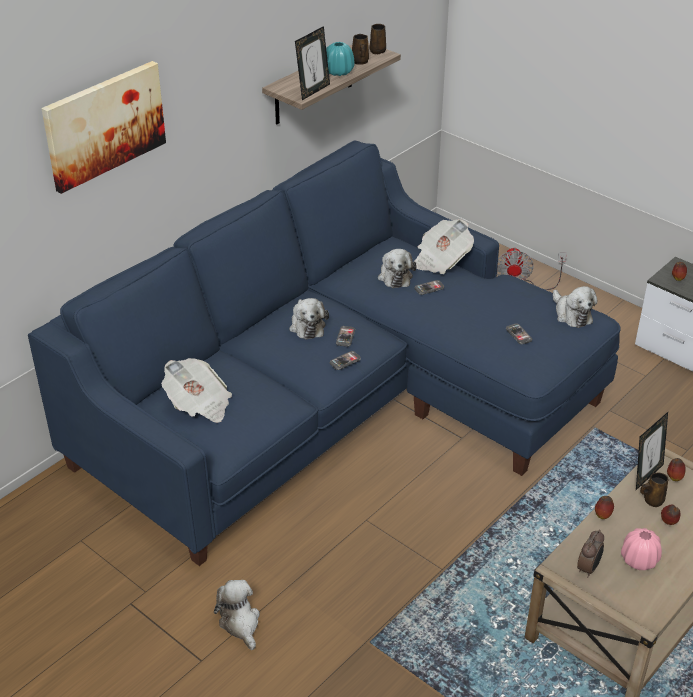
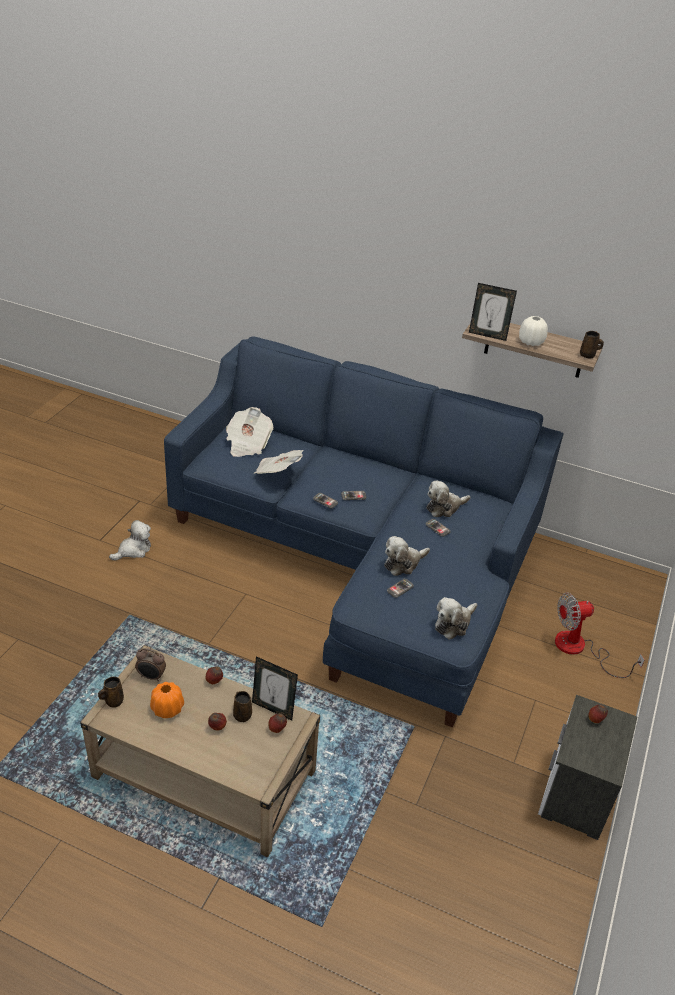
camera: 70 degrees right, 0 degrees up
picture [41,61,166,194] -> none
plush toy [289,298,329,340] -> plush toy moved to [384,536,430,576]
turquoise vase [326,42,354,76] -> white vase [519,316,548,346]
brown mug [352,34,369,65] -> brown mug moved to [98,677,124,707]
newspaper [414,219,474,274] -> newspaper moved to [253,450,304,474]
pink vase [621,528,662,570] -> orange vase [150,682,184,718]

